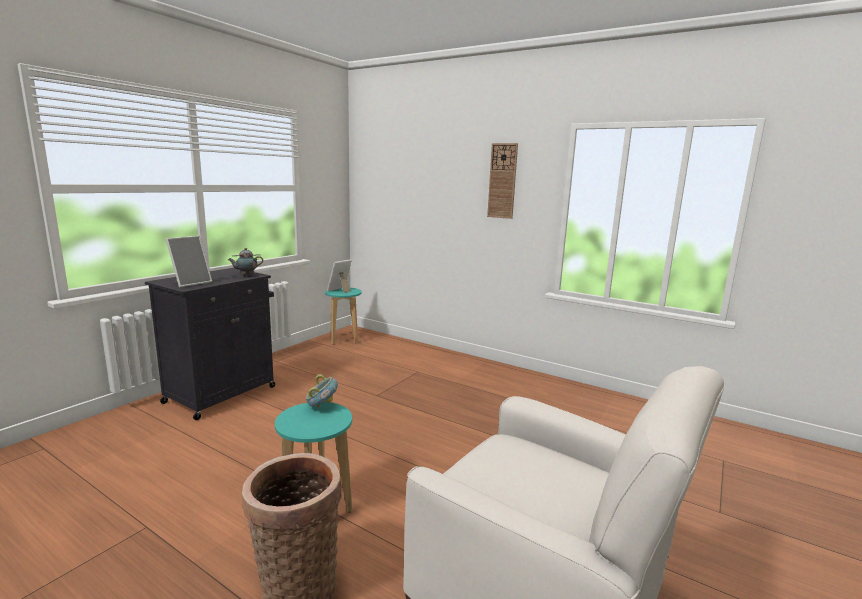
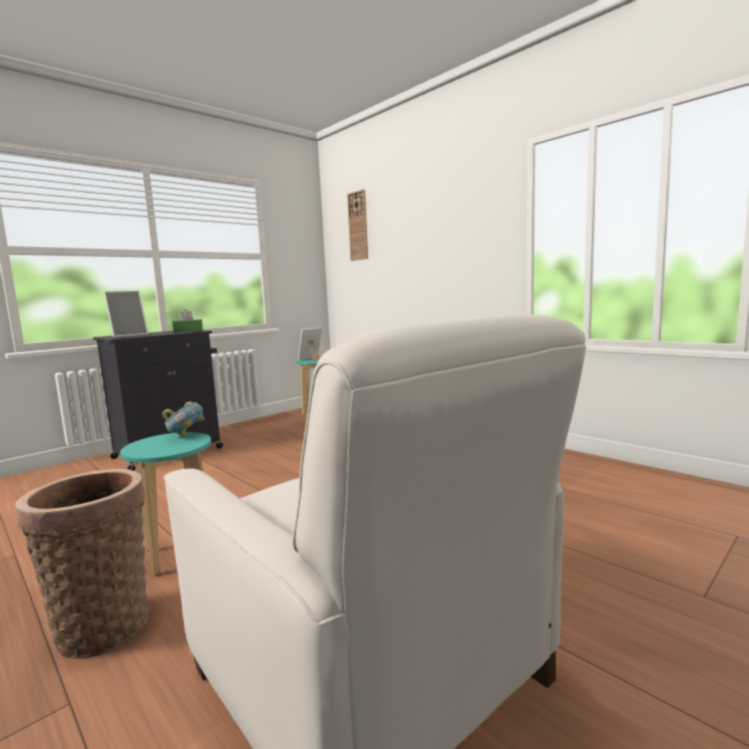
camera: 15 degrees right, 5 degrees down
teapot [228,248,263,276] -> green tissue box [172,309,203,333]
wall clock [487,143,518,219] -> wall clock moved to [347,189,368,261]

